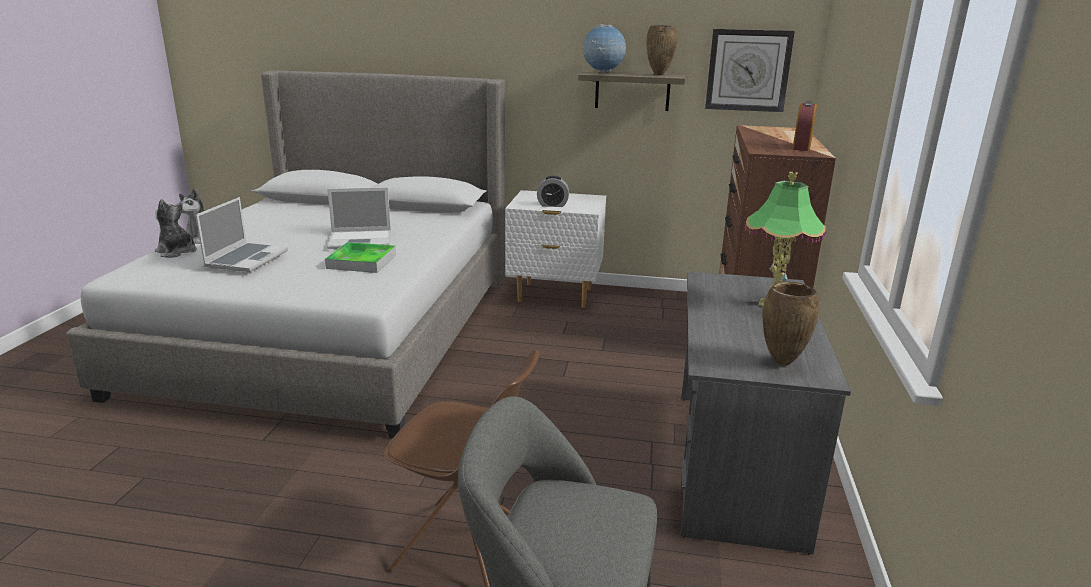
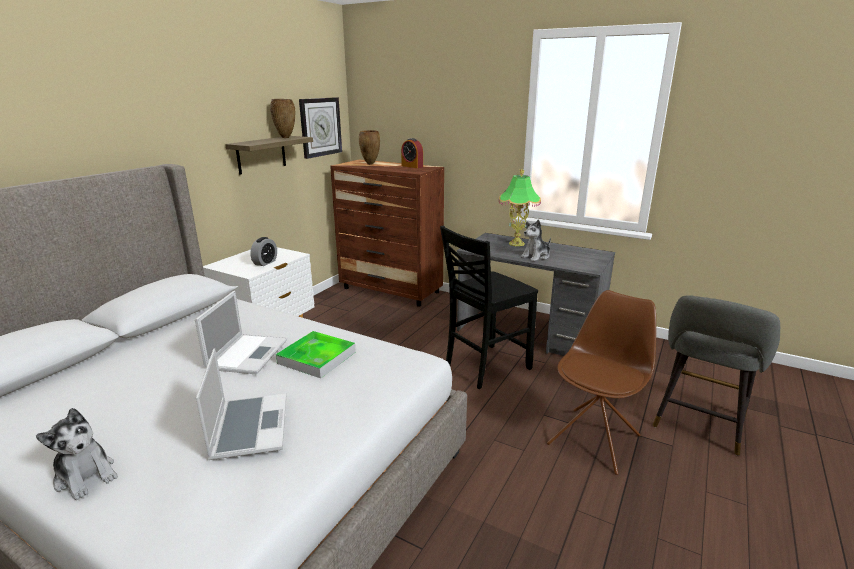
camera: 70 degrees left, 0 degrees up
plush toy [155,199,197,258] -> plush toy moved to [521,219,551,262]
laptop [196,197,288,272] -> laptop turned 45 degrees clockwise [196,348,286,460]
globe [583,24,626,73] -> none
brown vase [763,282,820,366] -> brown vase moved to [359,130,380,165]
none -> black chair [440,226,538,389]

